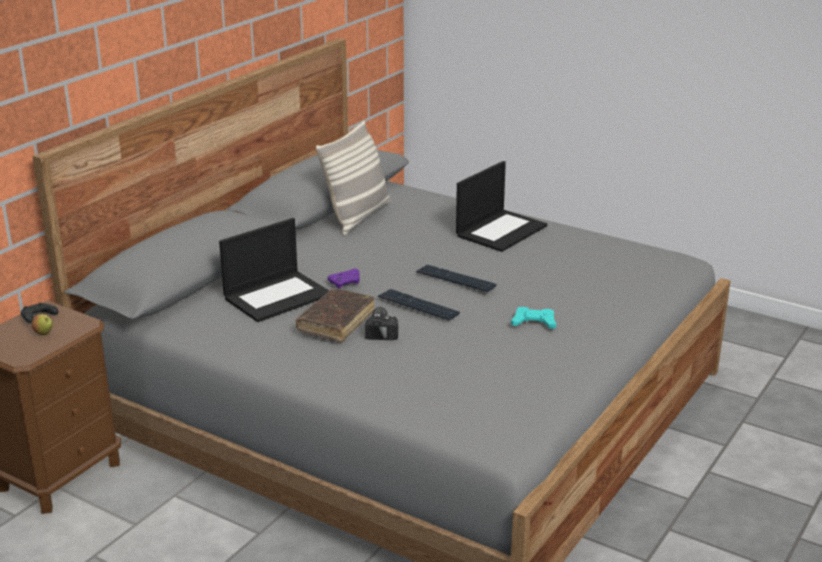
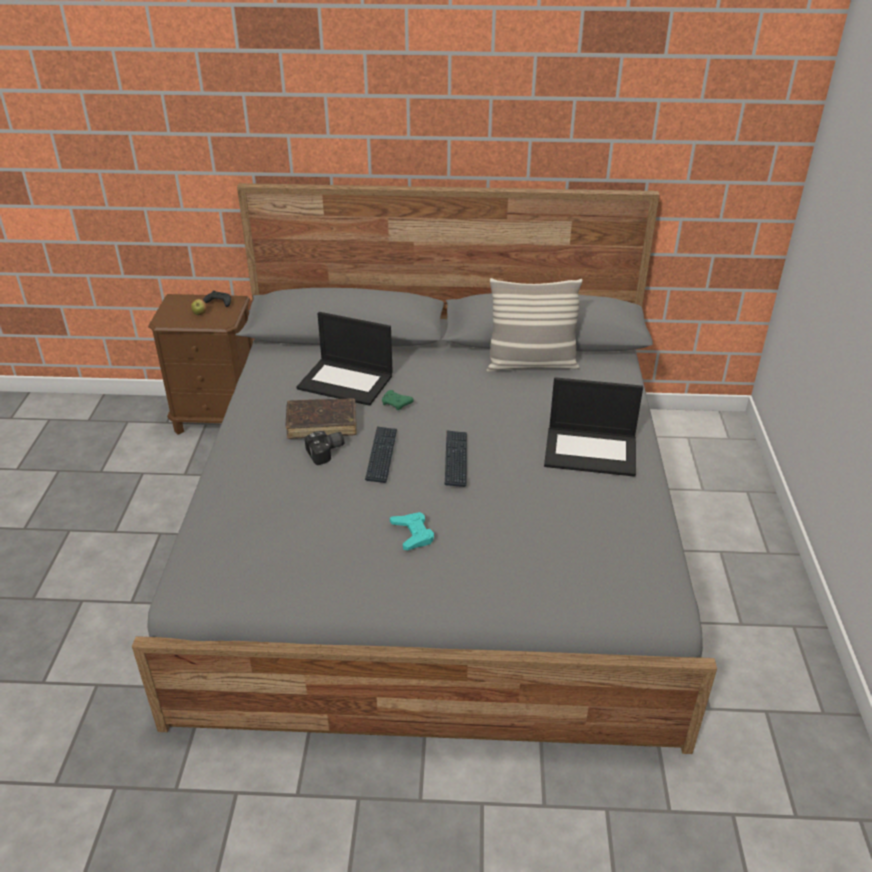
camera: 60 degrees right, 10 degrees up
purple game controller [327,269,360,289] -> green game controller [382,390,414,410]

